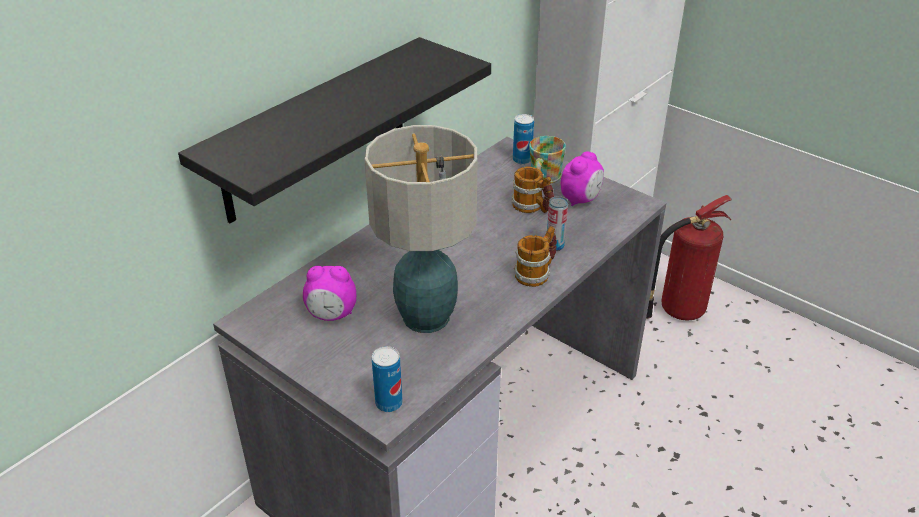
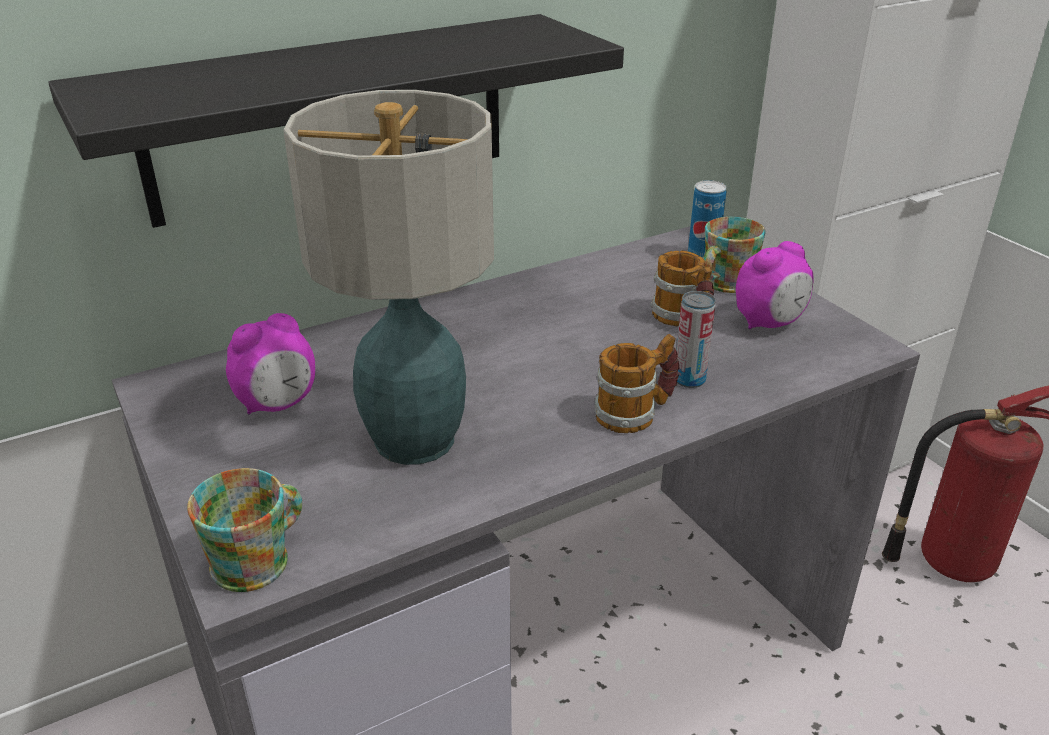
camera: 20 degrees right, 5 degrees down
alarm clock [303,266,356,321] -> alarm clock turned 60 degrees counterclockwise [226,313,315,415]
can [372,346,403,412] -> mug [187,468,302,592]

